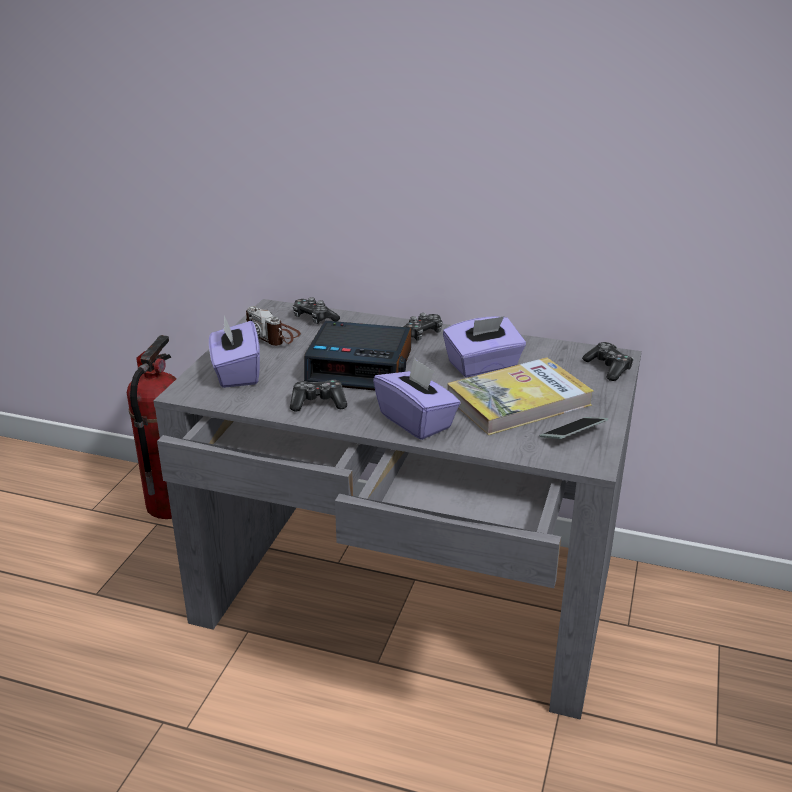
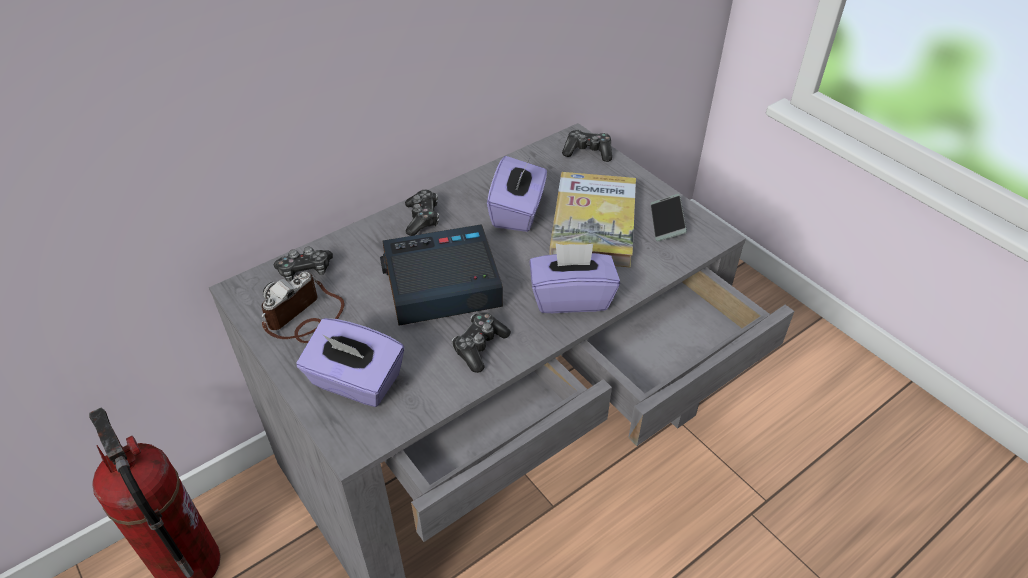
camera: 55 degrees left, 15 degrees up
camera [246,306,301,346] -> camera turned 135 degrees clockwise [262,272,344,343]
alarm clock [304,321,412,390] -> alarm clock turned 150 degrees counterclockwise [380,224,503,326]

